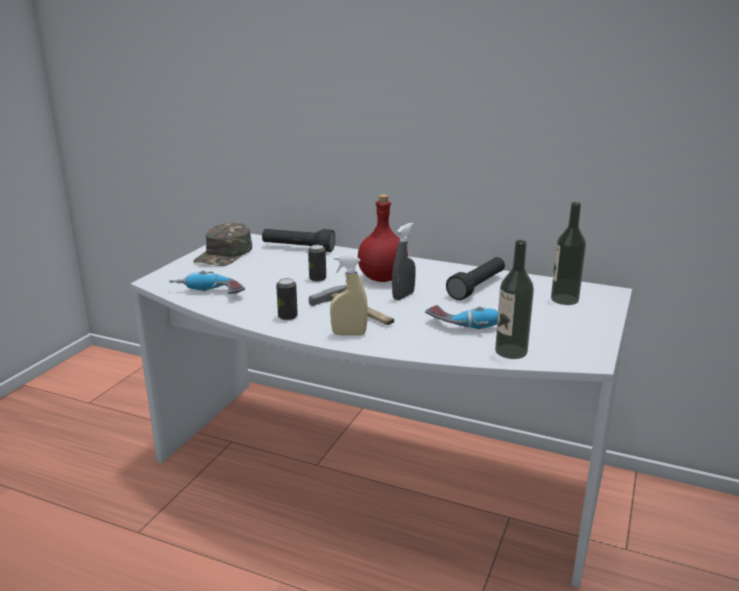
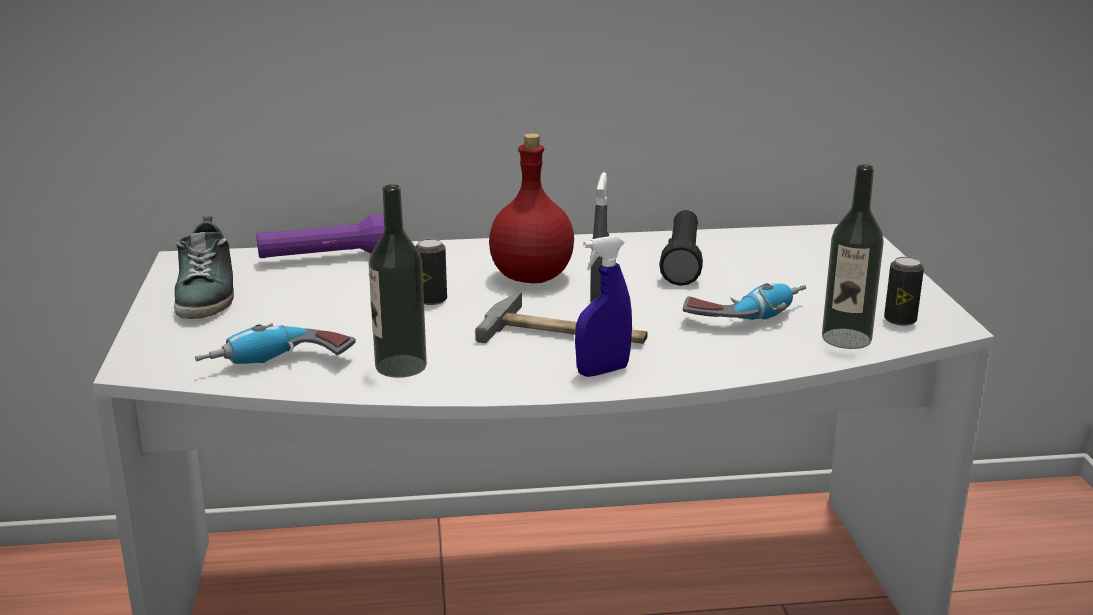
camera: 30 degrees left, 0 degrees up
green cap [193,222,252,266] -> shoe [174,216,234,319]
black flashlight [262,229,335,252] -> purple flashlight [256,214,384,258]
can [276,278,298,320] -> can moved to [884,257,924,326]
beige spray bottle [330,255,368,336] -> blue spray bottle [575,235,632,377]
bottle [551,202,586,305] -> bottle moved to [369,184,427,378]

